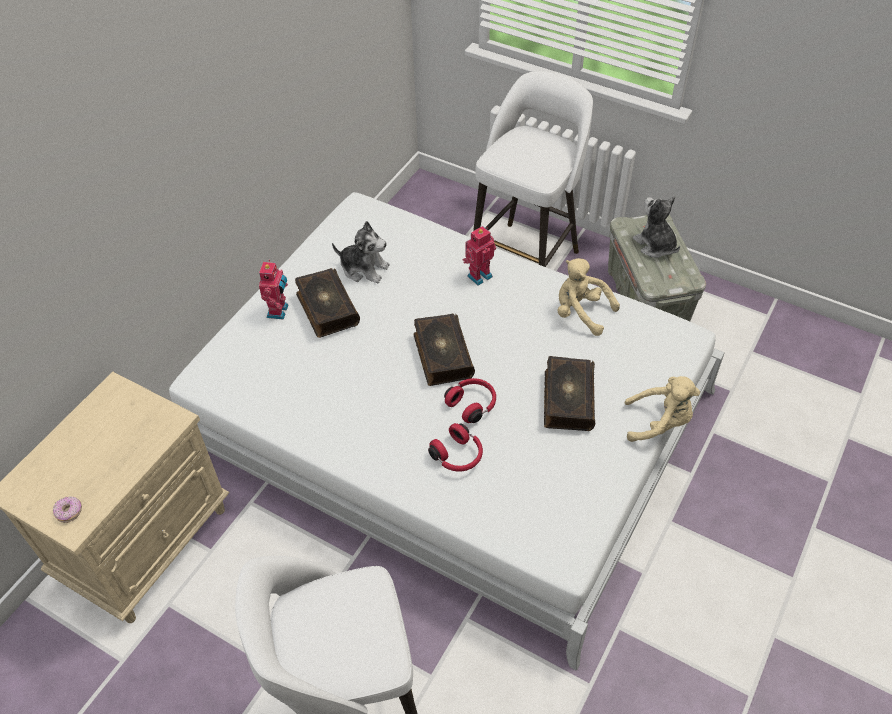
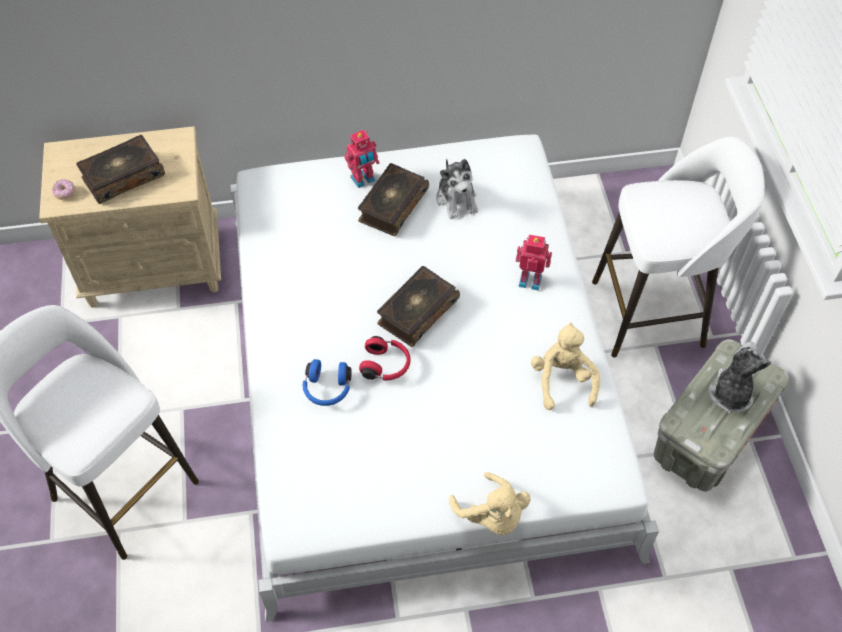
camera: 50 degrees right, 5 degrees up
red headphones [428,423,483,471] -> blue headphones [303,359,352,406]
book [544,356,595,431] -> book moved to [76,135,165,204]

